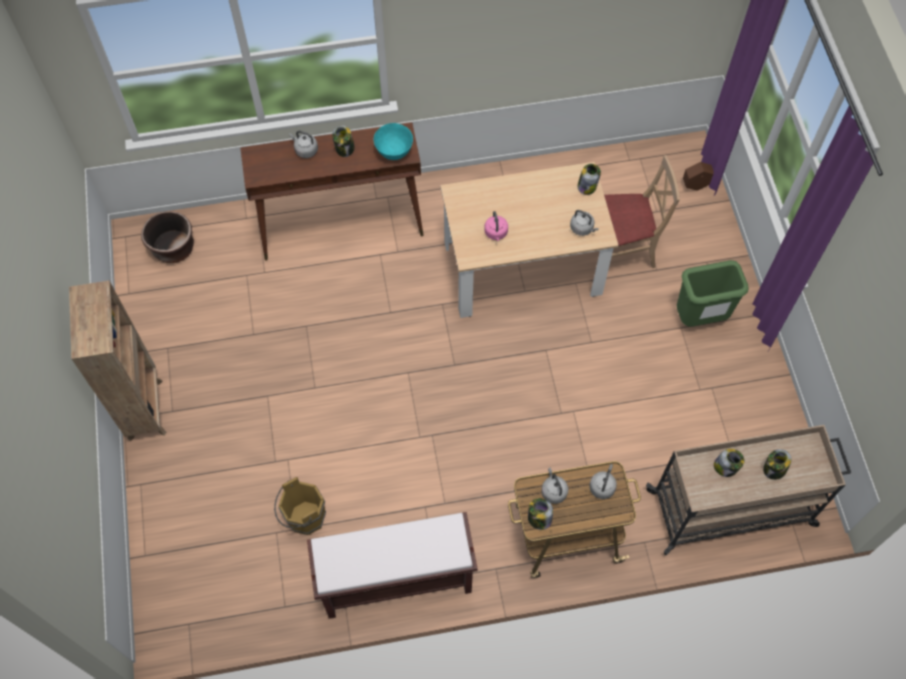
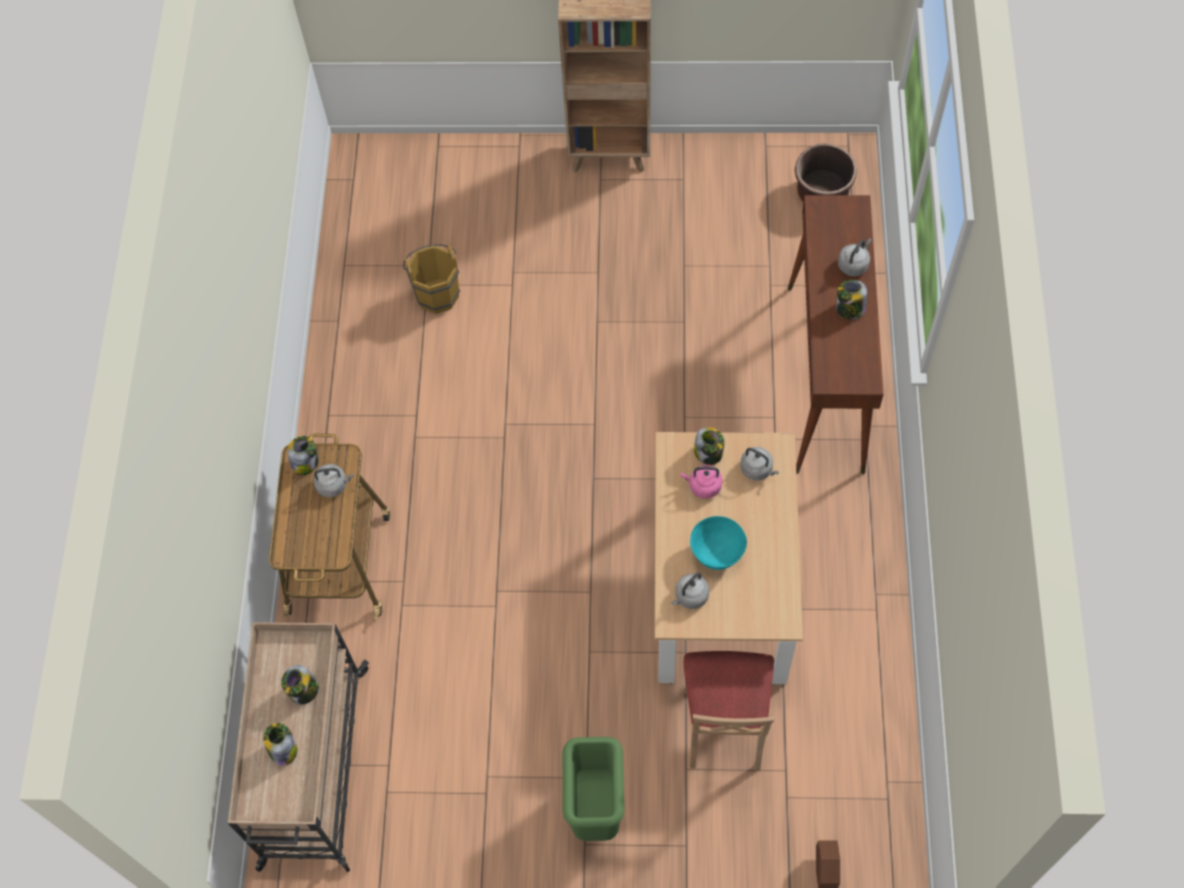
camera: 105 degrees right, 0 degrees up
brown bench [307,512,478,619] -> none
turquoise bowl [374,123,413,160] -> turquoise bowl moved to [690,516,747,570]
jar [577,164,601,195] -> jar moved to [694,427,724,465]
grey kettle [589,464,617,499] -> grey kettle moved to [740,447,779,480]

